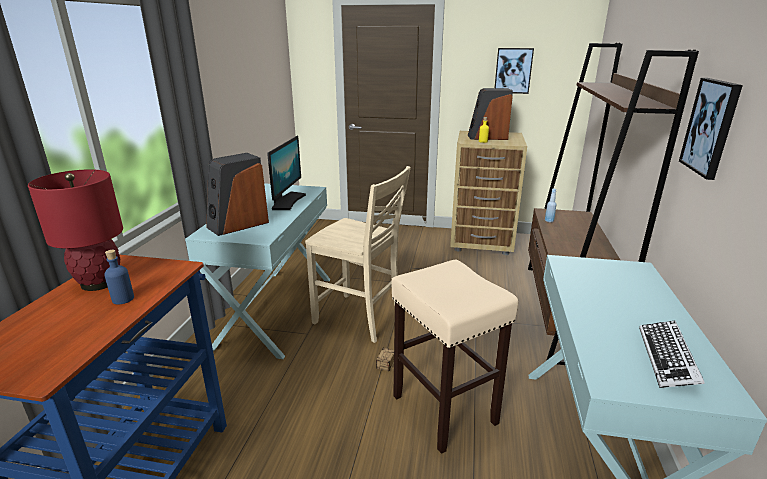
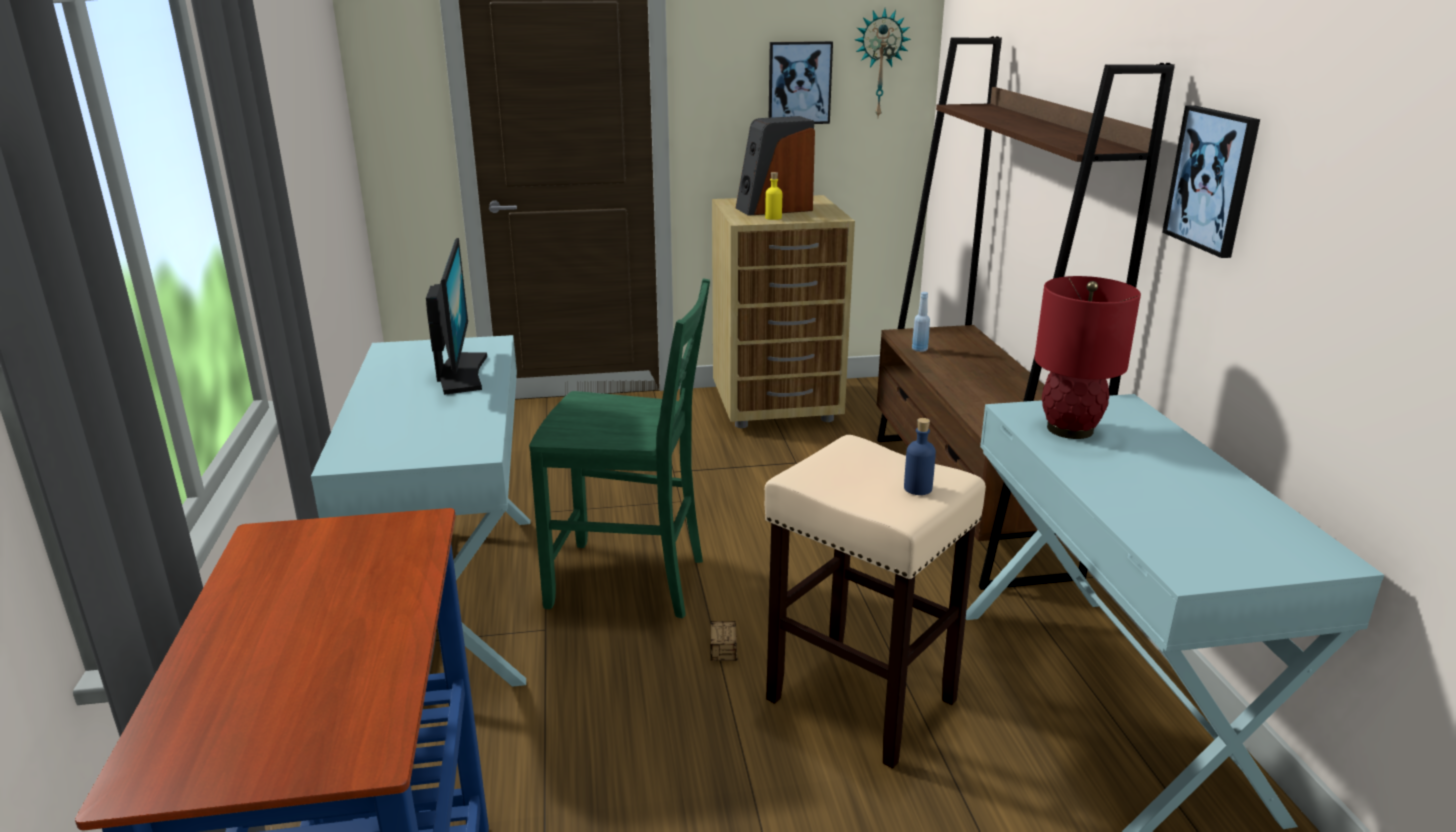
camera: 20 degrees left, 0 degrees up
red table lamp [28,169,123,291] -> red table lamp moved to [1034,276,1141,439]
blue bottle [104,250,134,304] -> blue bottle moved to [904,418,936,495]
speaker [206,153,269,236] -> none
beige chair [305,166,411,343] -> green chair [529,279,710,618]
keyboard [639,321,705,388] -> none
none -> wall clock [855,8,911,117]

